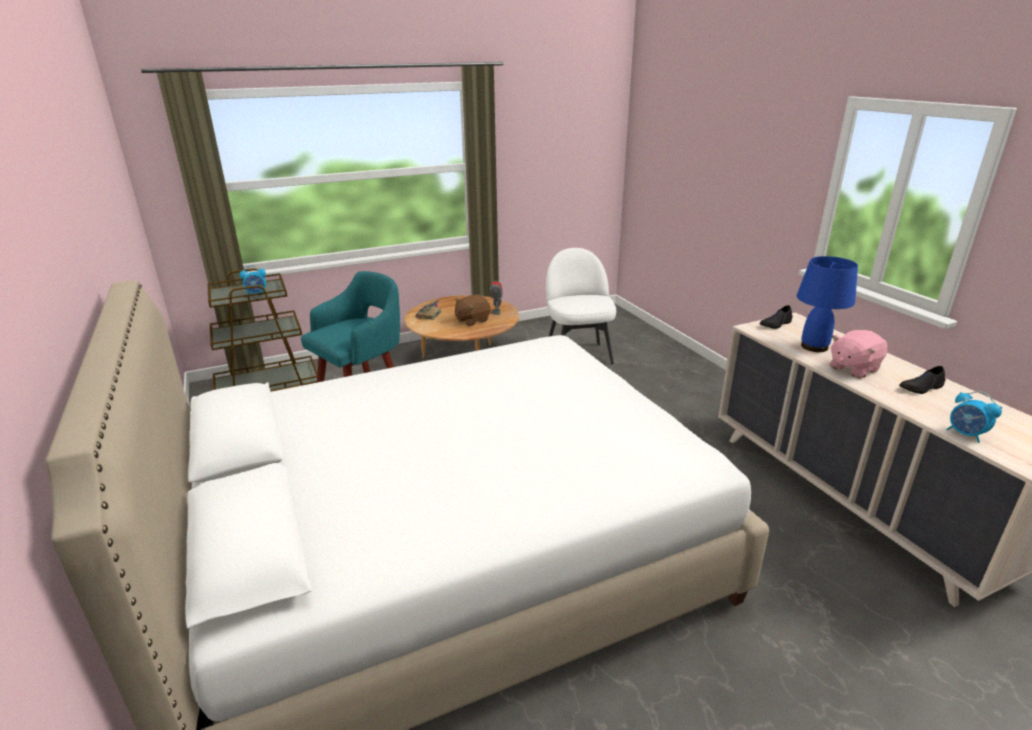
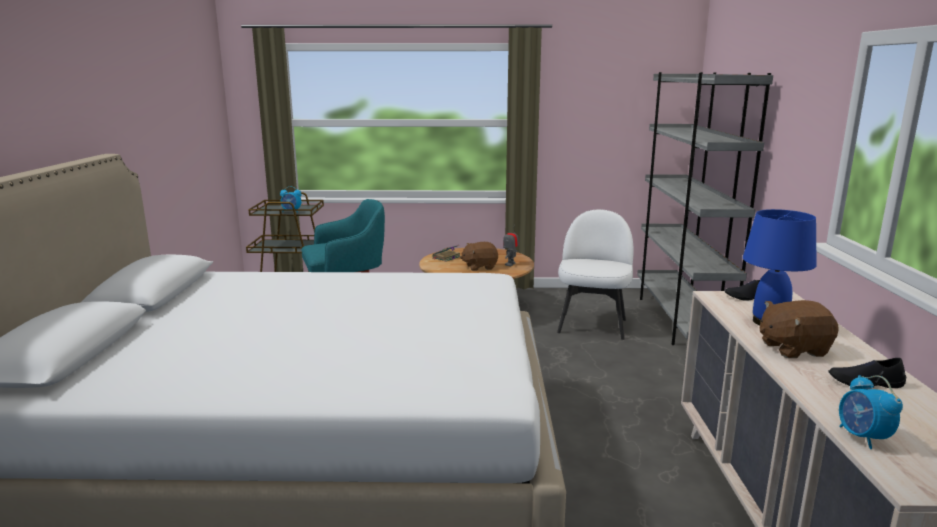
camera: 25 degrees right, 10 degrees down
pink plush toy [830,330,888,378] -> brown plush toy [760,300,839,358]
none -> grey bookcase [637,72,773,345]

